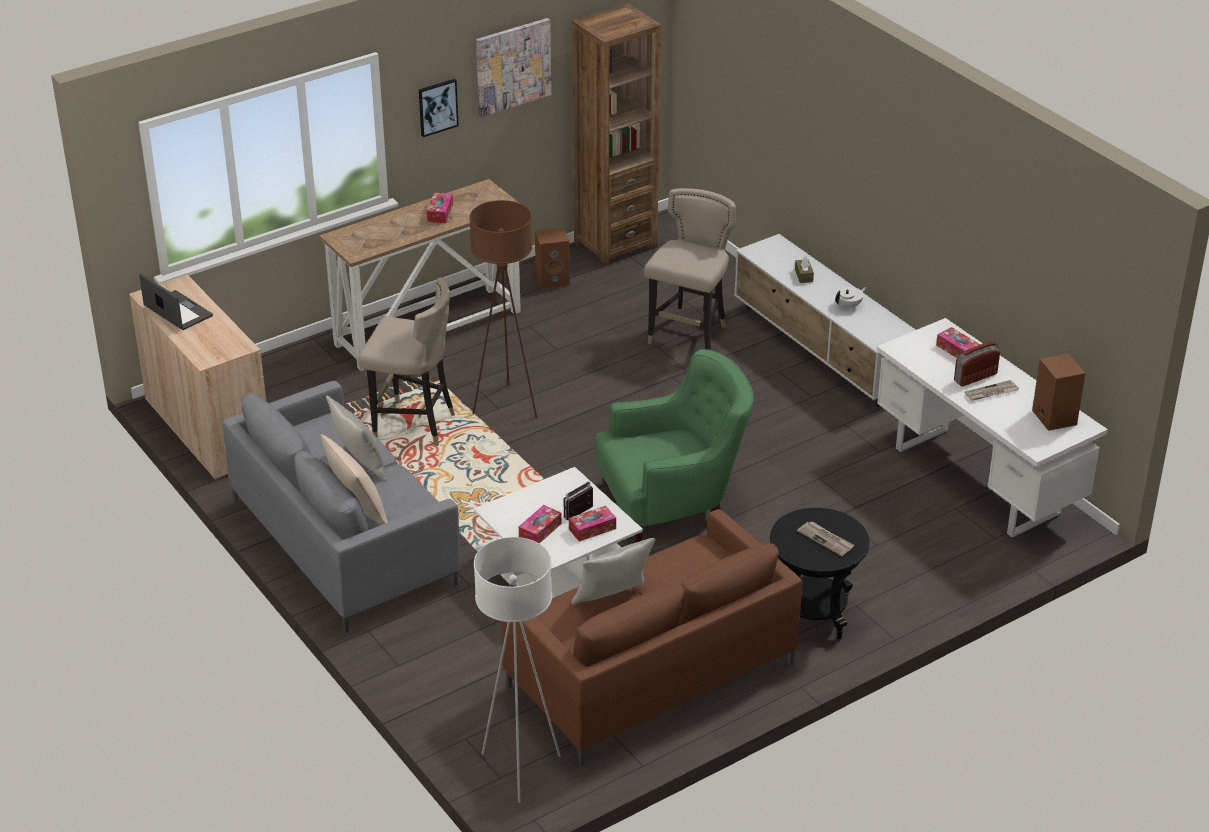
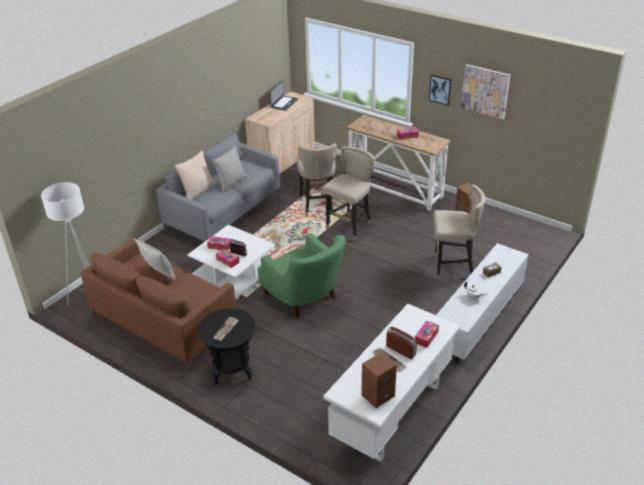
camera: 70 degrees right, 0 degrees up
brown floor lamp [469,200,537,418] -> beige stool [322,146,374,241]
brown bookcase [572,4,661,267] -> none

